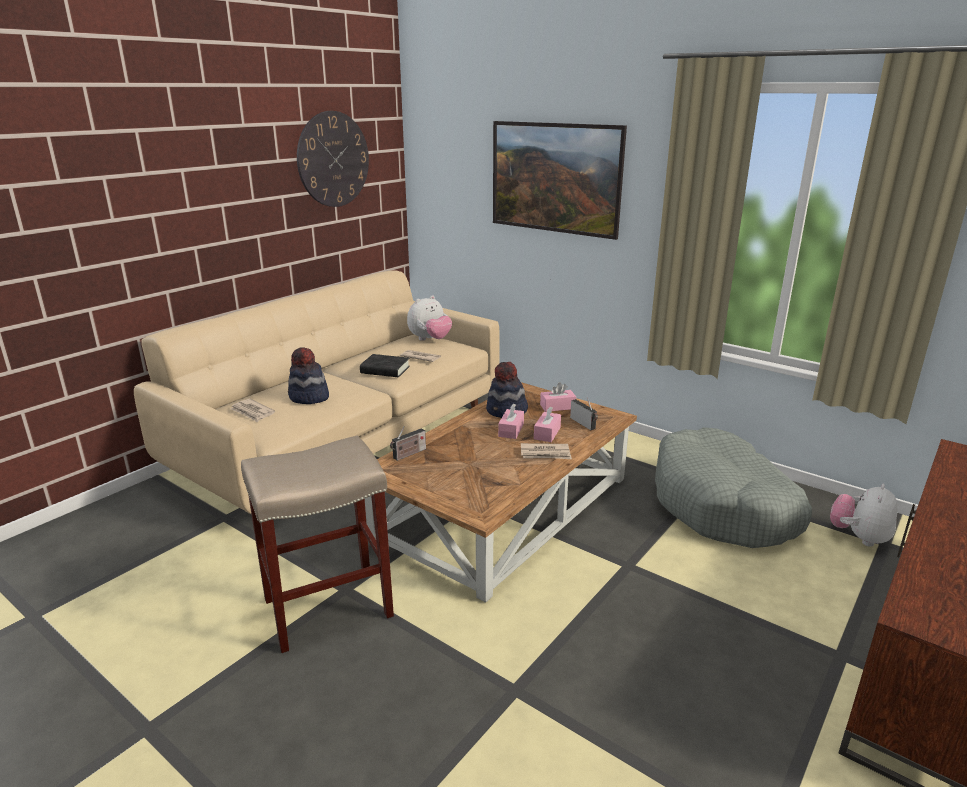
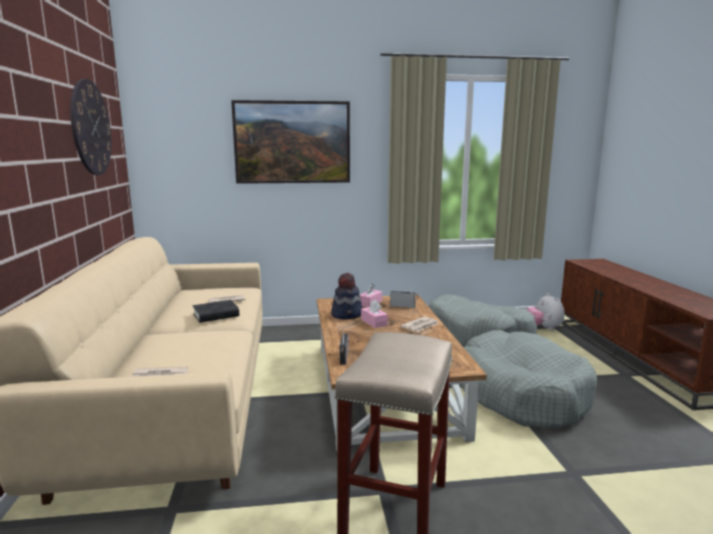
camera: 45 degrees left, 10 degrees down
hat [288,347,329,404] -> none
plush toy [407,295,452,341] -> none
pink tissue box [534,406,561,442] -> none
none -> grey dog bed [460,330,598,429]

